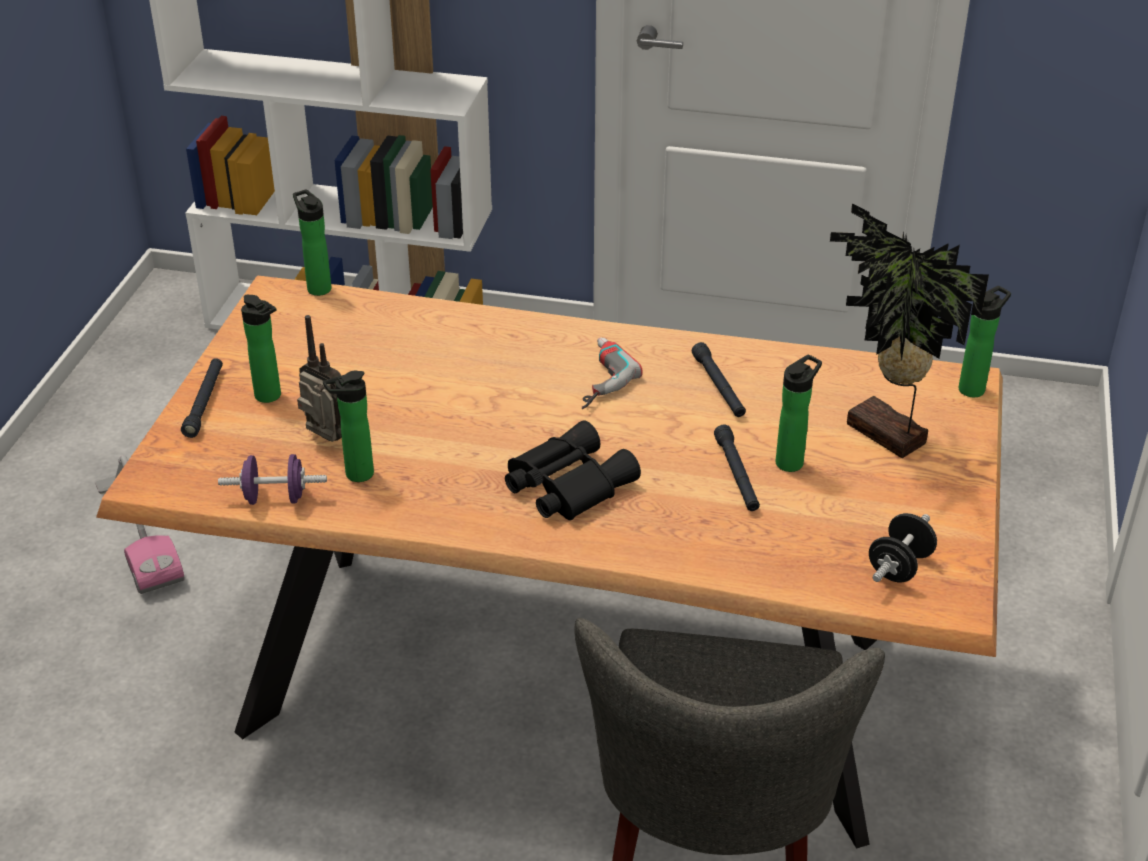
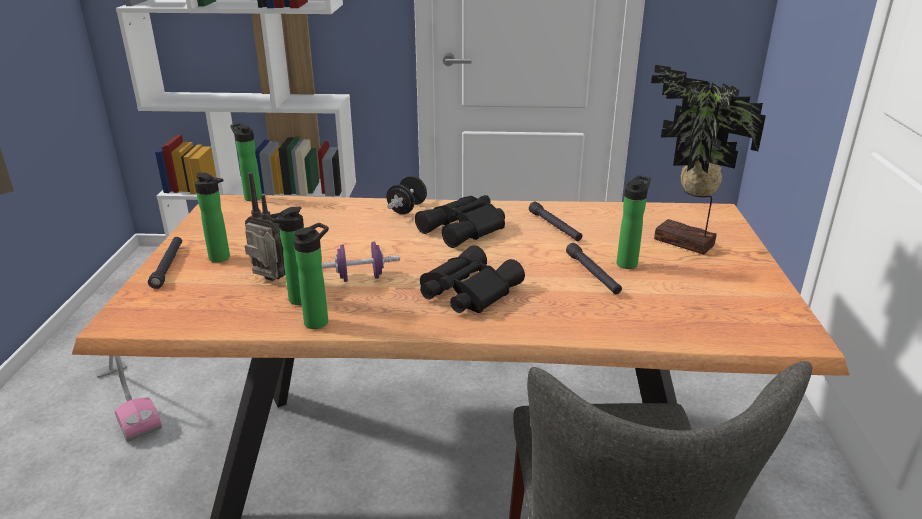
camera: 10 degrees left, 10 degrees down
purple dumbbell [218,454,327,505] -> purple dumbbell moved to [322,242,400,282]
power drill [582,338,643,409] -> black binoculars [415,195,505,248]
black dumbbell [869,513,937,582] -> black dumbbell moved to [386,176,427,214]
bottle [958,286,1011,397] -> bottle moved to [294,223,329,329]

